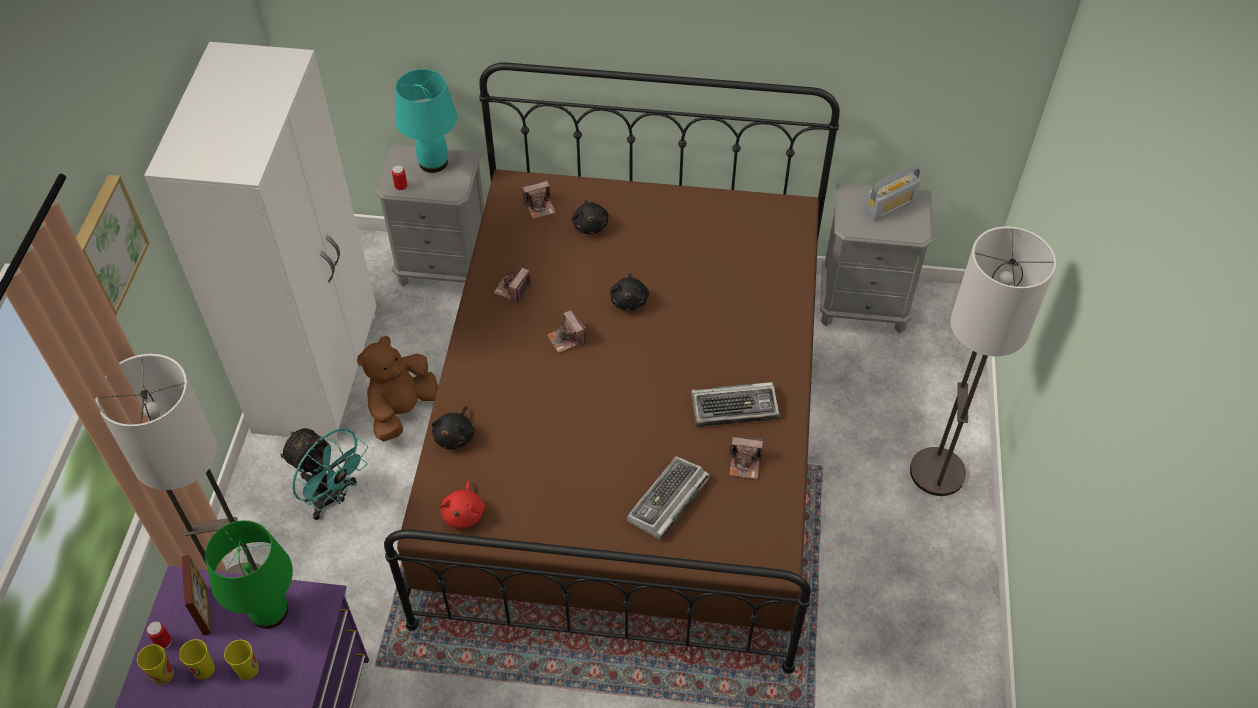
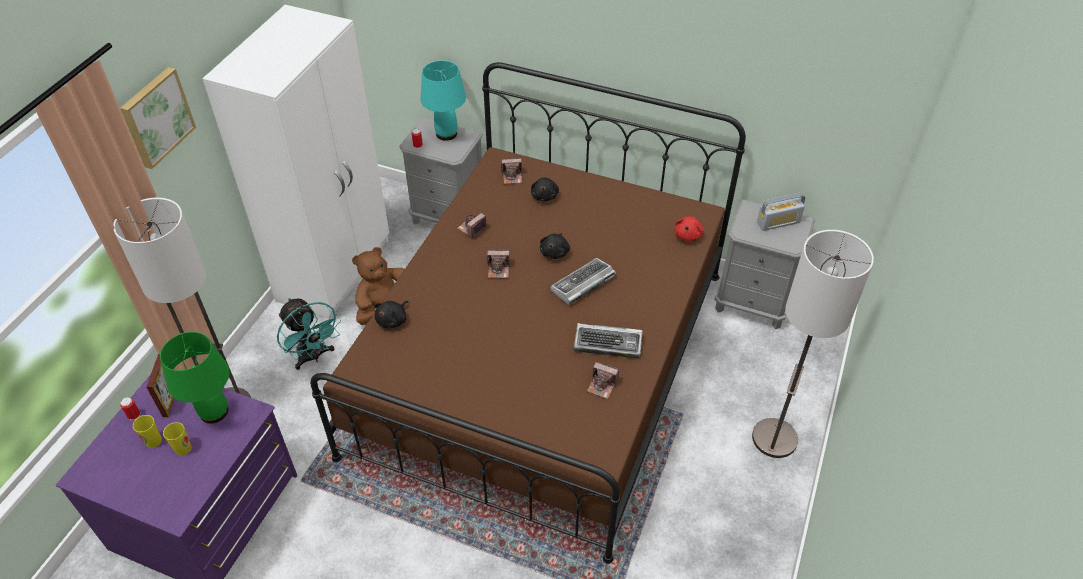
camera: 15 degrees right, 5 degrees down
cup [137,644,174,685] -> none
red plush toy [440,481,485,529] -> red plush toy moved to [674,216,704,241]
camera [547,310,587,353] -> camera turned 75 degrees counterclockwise [487,249,510,278]
keyboard [626,456,710,540] -> keyboard moved to [550,258,616,305]

